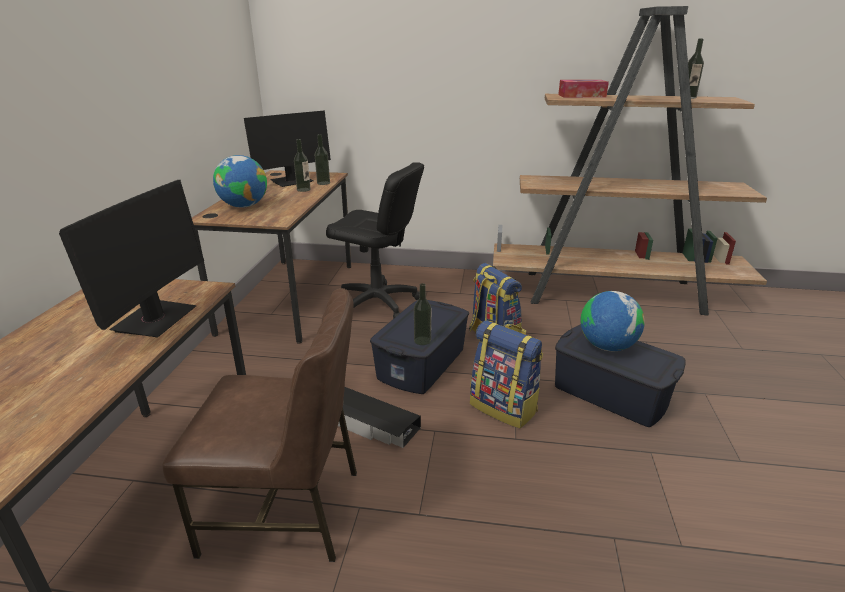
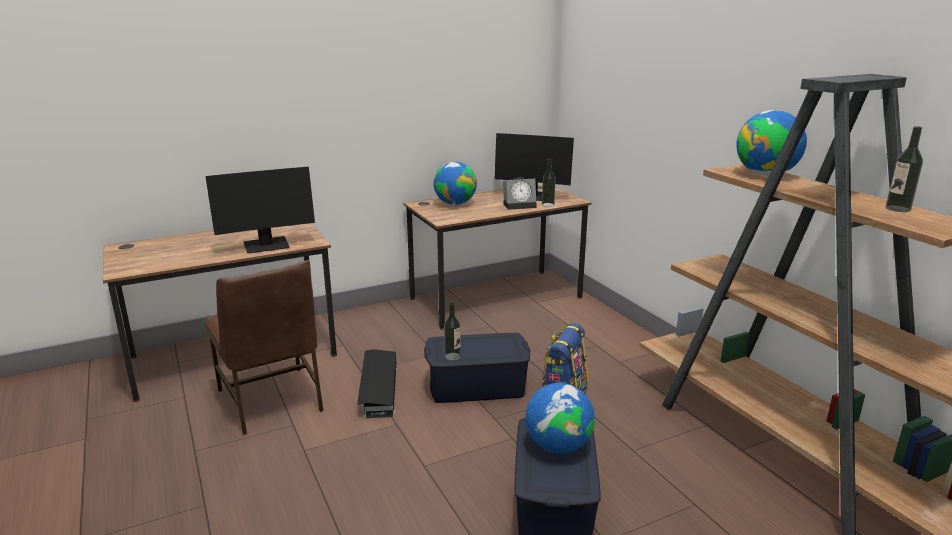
camera: 55 degrees right, 5 degrees down
bottle [294,139,311,192] -> alarm clock [503,177,537,210]
black office chair [326,162,424,319] -> none
backpack [470,320,543,428] -> none
tissue box [558,80,609,98] -> globe [736,110,807,176]

